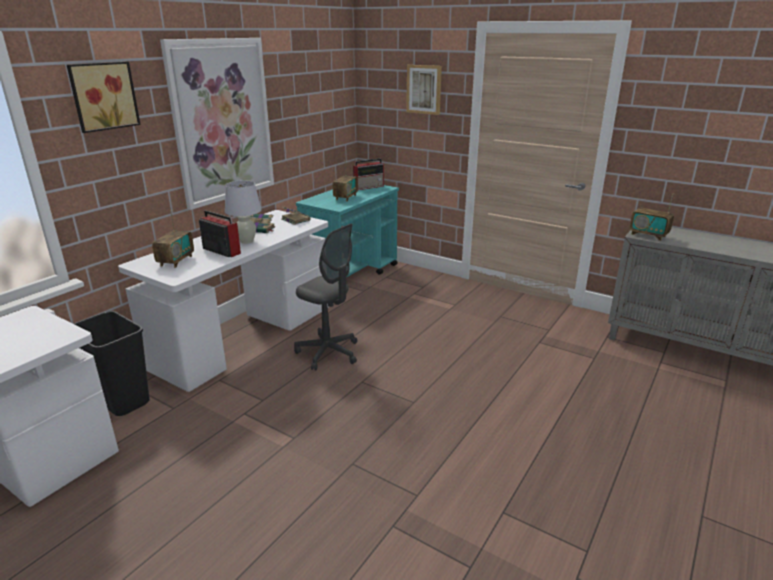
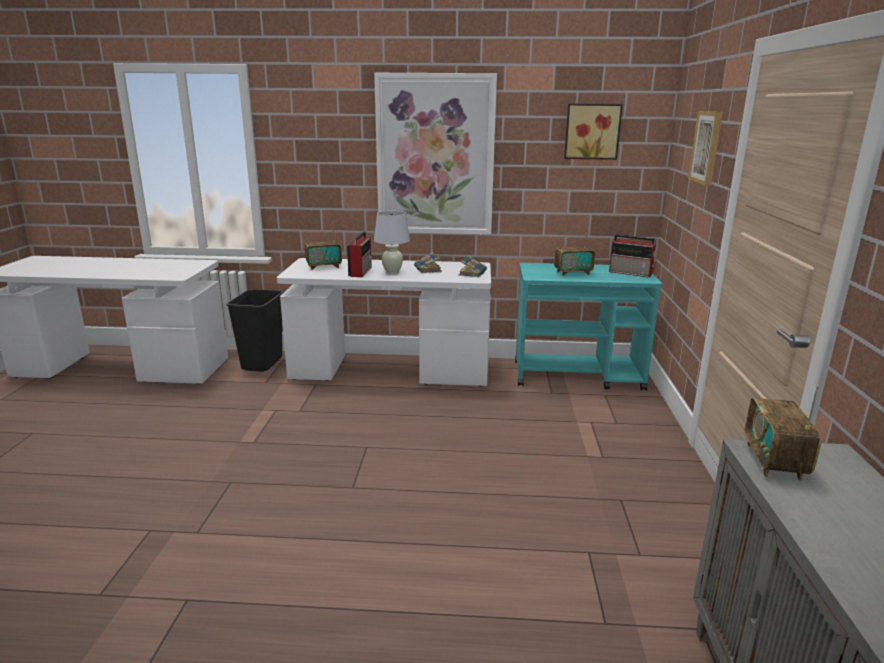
camera: 60 degrees right, 5 degrees down
picture [67,62,141,133] -> picture moved to [564,104,623,160]
grey office chair [294,224,357,370] -> none

